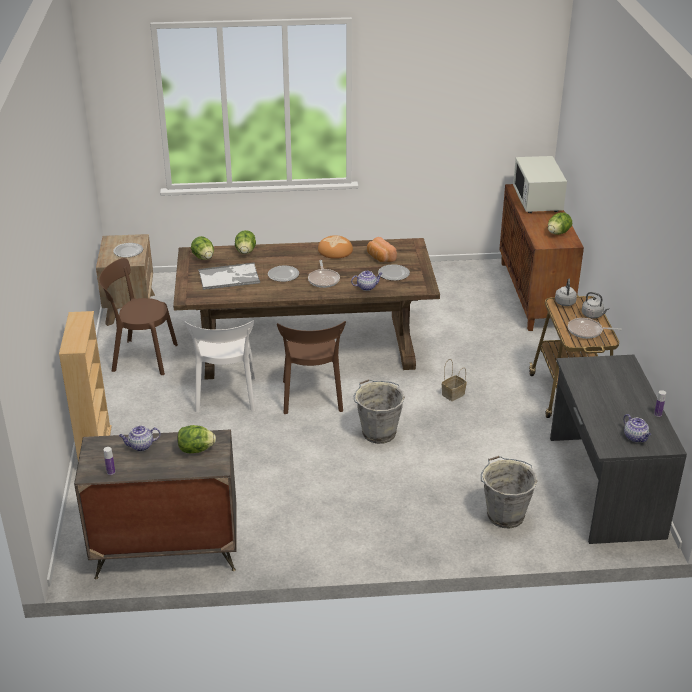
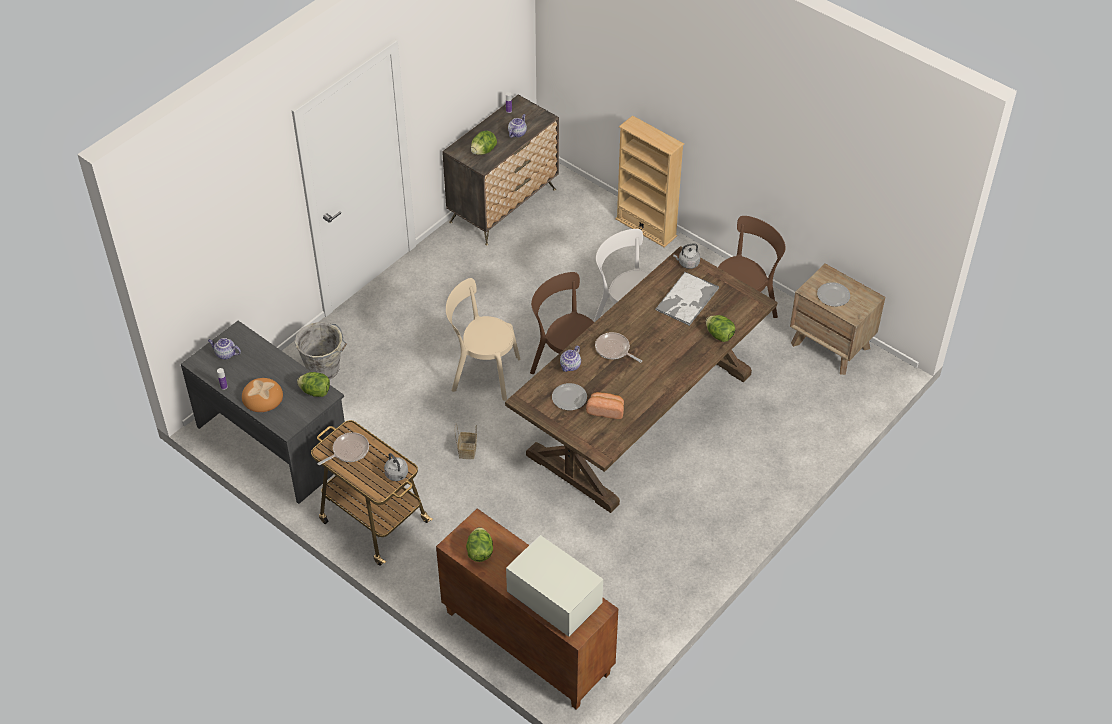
camera: 135 degrees right, 15 degrees up
lettuce [191,236,214,260] -> lettuce moved to [297,372,330,397]
plate [268,265,299,282] -> none
bread [318,235,353,259] -> bread moved to [242,378,283,412]
grey bucket [354,379,405,444] -> beige chair [446,278,520,401]
grey kettle [582,292,609,319] -> grey kettle moved to [673,243,700,269]

